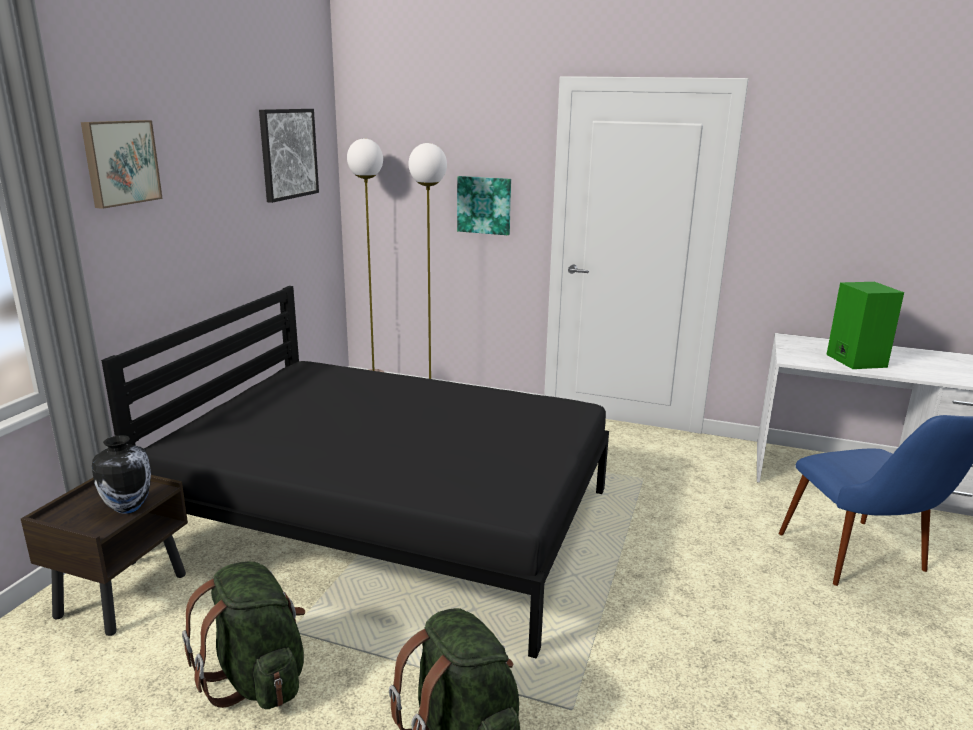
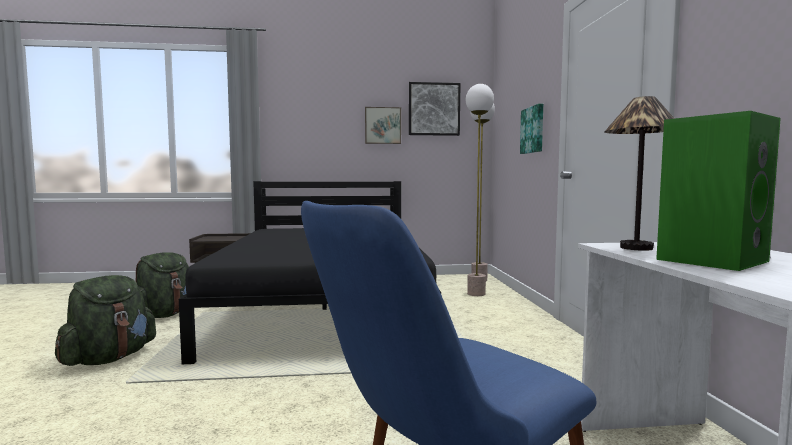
camera: 65 degrees right, 15 degrees down
picture [81,120,163,209] -> picture moved to [365,107,401,144]
vase [92,435,151,514] -> none
none -> table lamp [605,96,675,251]

